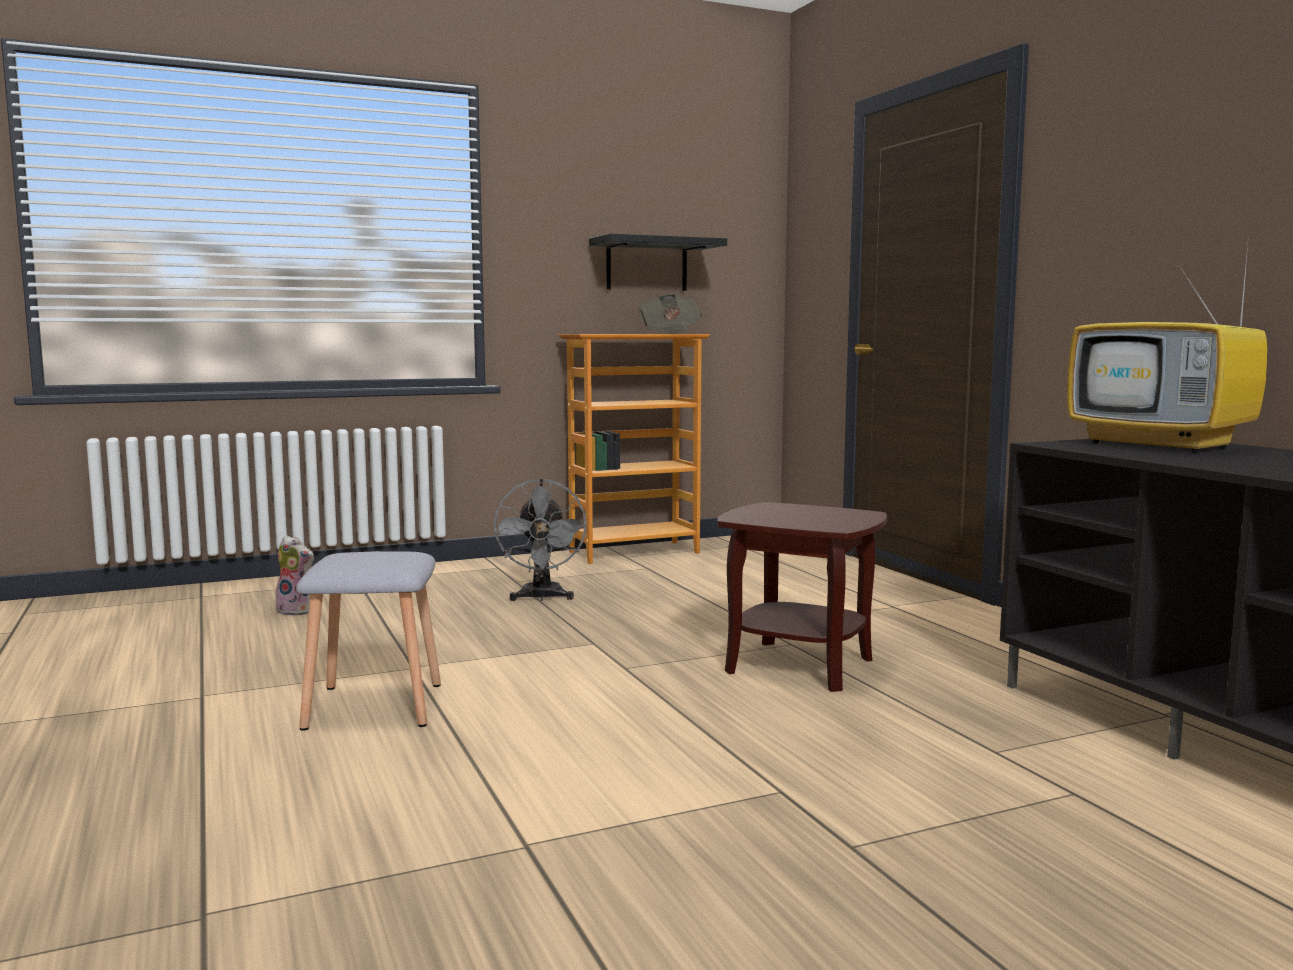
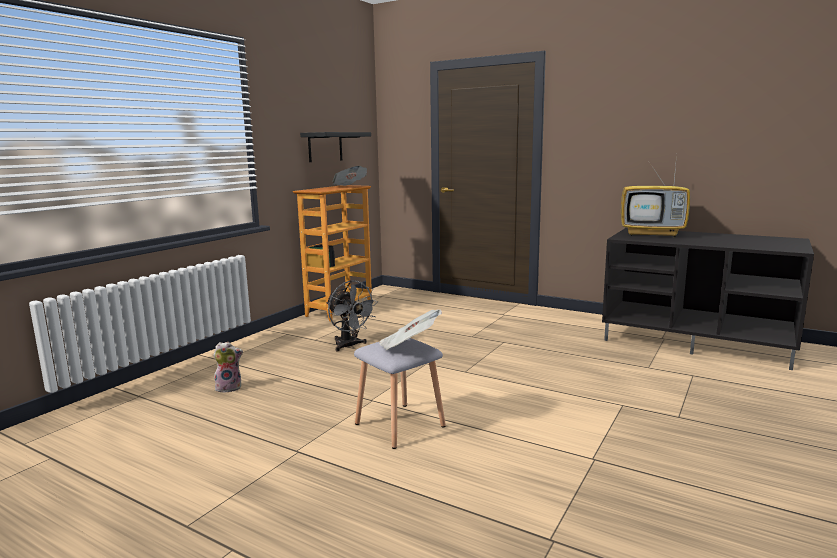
camera: 35 degrees left, 5 degrees up
brown side table [717,502,887,692] -> none
none -> newspaper [379,309,442,350]

